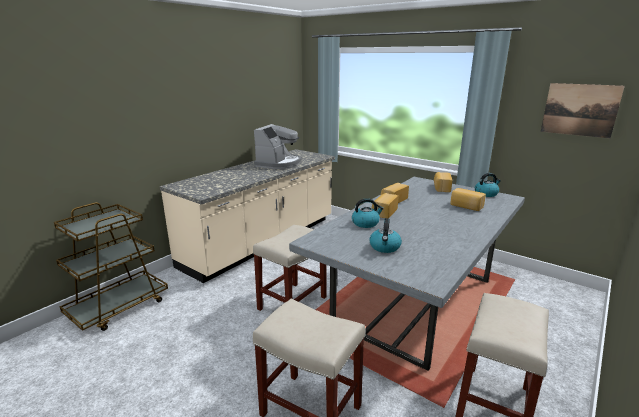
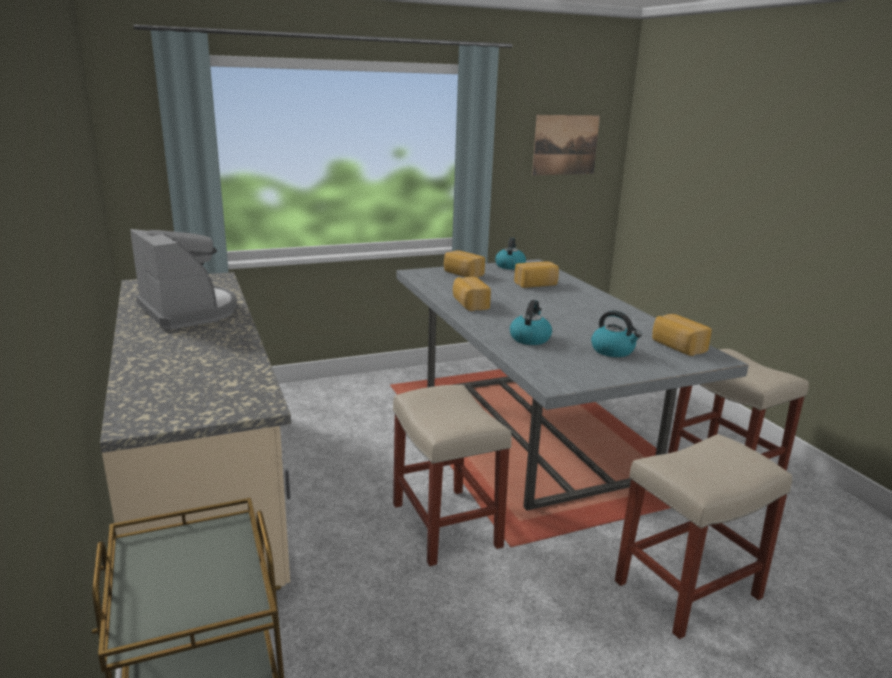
camera: 60 degrees left, 0 degrees up
bread [372,193,399,218] -> bread moved to [652,314,712,356]

